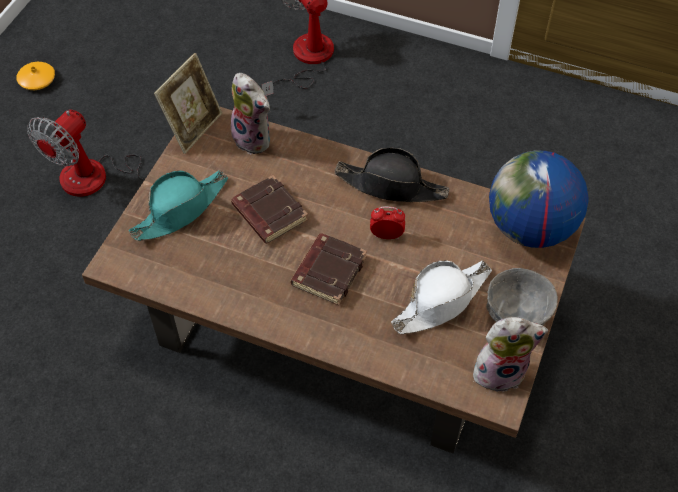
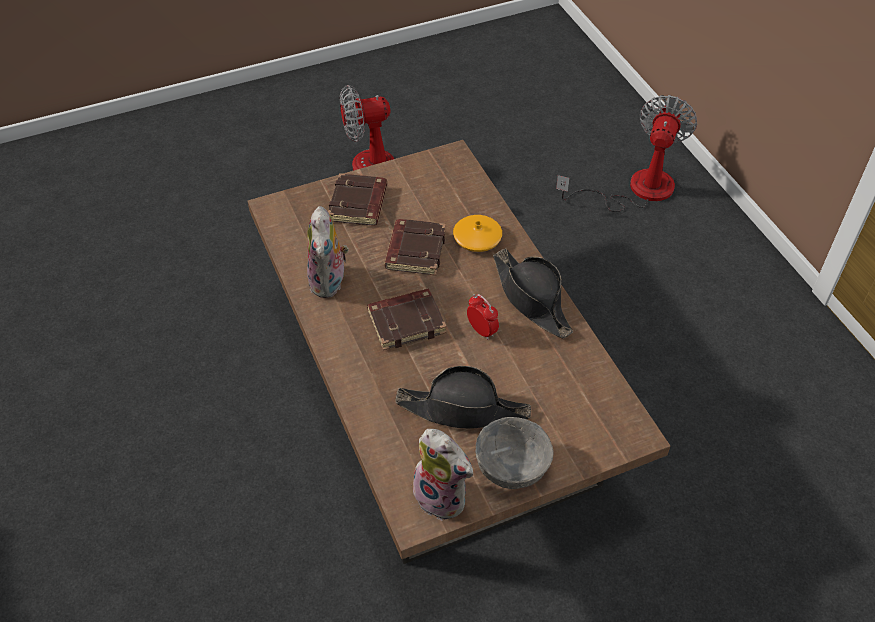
camera: 45 degrees right, 5 degrees down
orange vase [16,62,55,90] -> orange vase moved to [453,215,502,252]
turquoise hat [128,170,228,241] -> brown book [328,173,387,226]
picture frame [154,53,222,154] -> none
plush toy [230,73,271,155] -> plush toy moved to [307,206,349,298]
white hat [391,260,492,334] -> black hat [396,366,531,429]
globe [489,151,588,248] -> none

